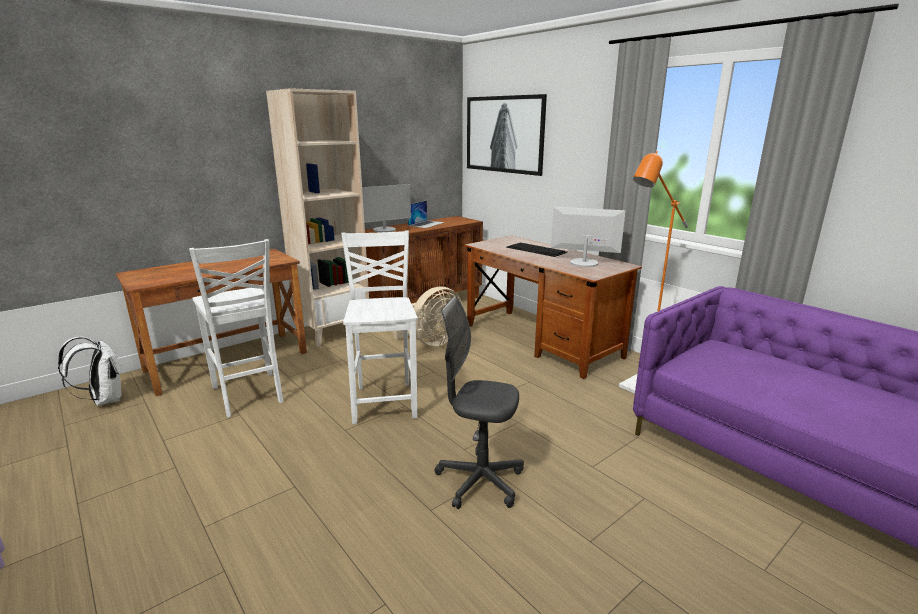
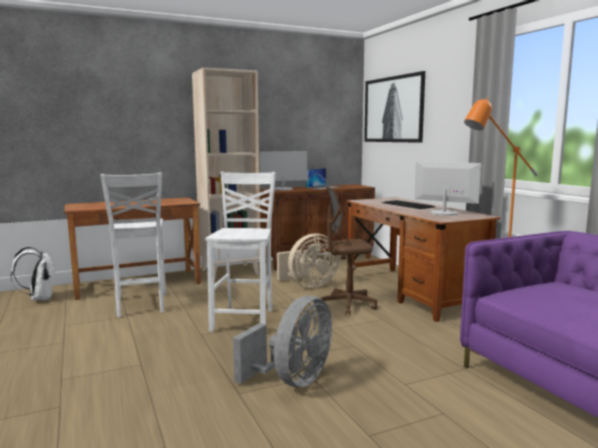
camera: 15 degrees right, 10 degrees down
grey office chair [435,297,524,509] -> grey fan [233,296,332,387]
none -> brown office chair [321,186,377,315]

